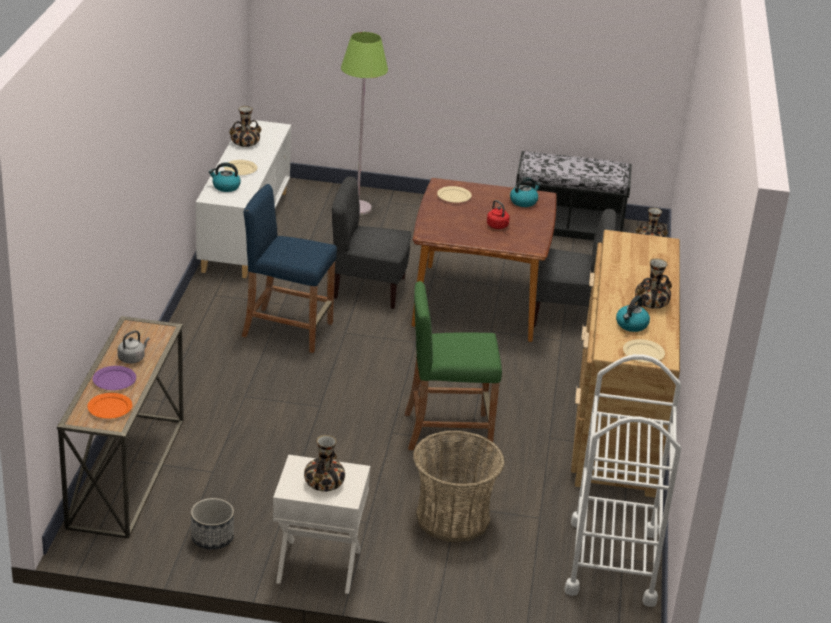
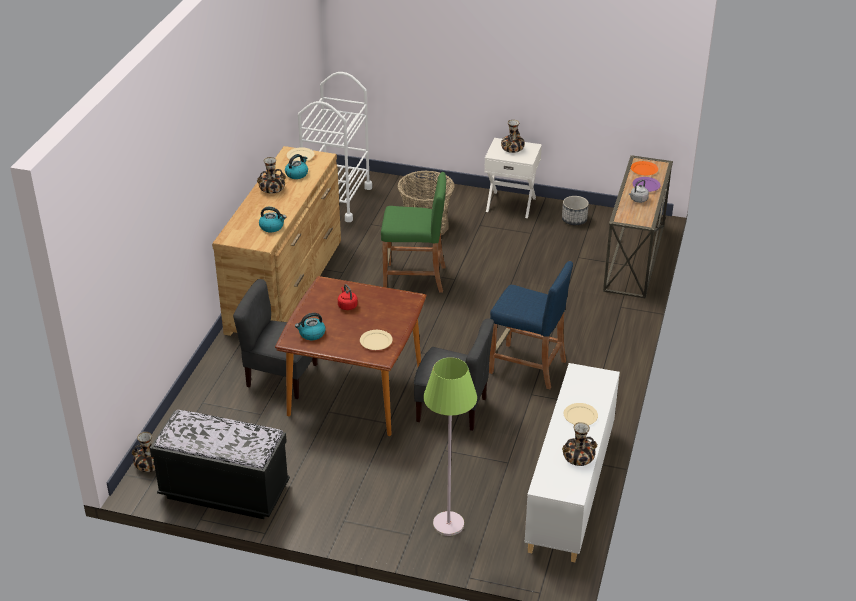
camera: 170 degrees left, 5 degrees up
kettle [209,163,241,192] -> kettle moved to [259,207,286,233]

